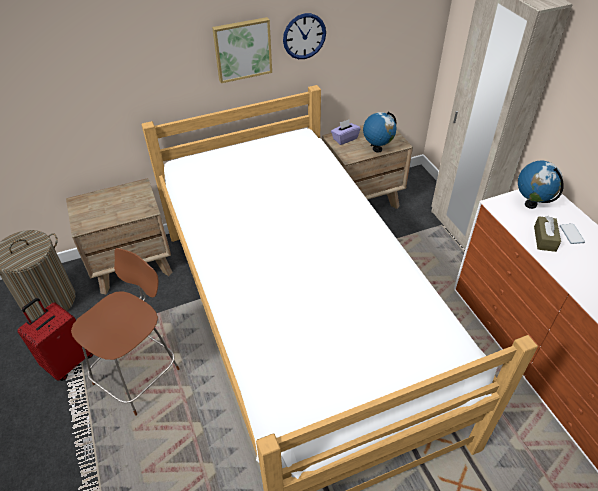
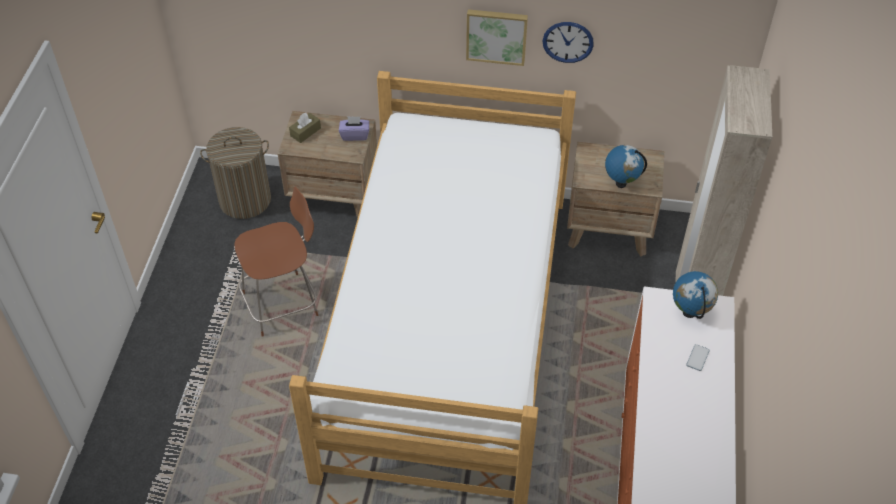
camera: 30 degrees right, 5 degrees up
red suitcase [17,298,93,381] -> none
purple tissue box [331,119,361,145] -> purple tissue box moved to [339,116,369,141]
brown tissue box [534,216,561,252] -> brown tissue box moved to [289,113,321,143]

